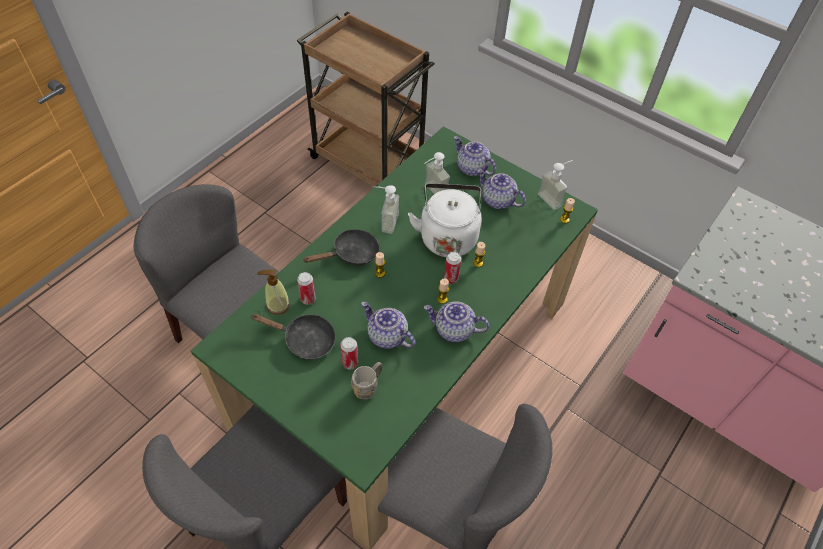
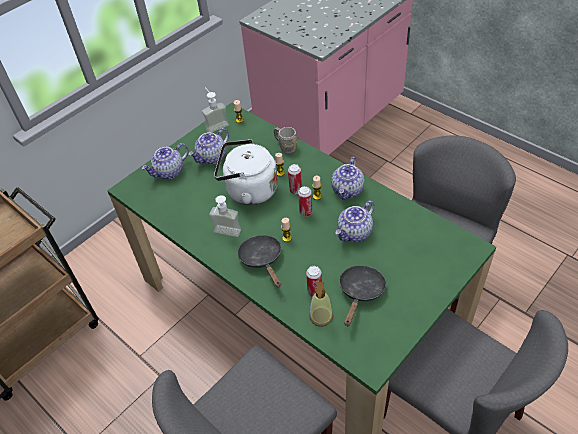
camera: 80 degrees left, 5 degrees down
can [340,337,358,369] -> can moved to [298,186,312,217]
grey mug [351,362,382,400] -> grey mug moved to [274,127,297,154]
soap dispenser [425,152,450,194] -> none

